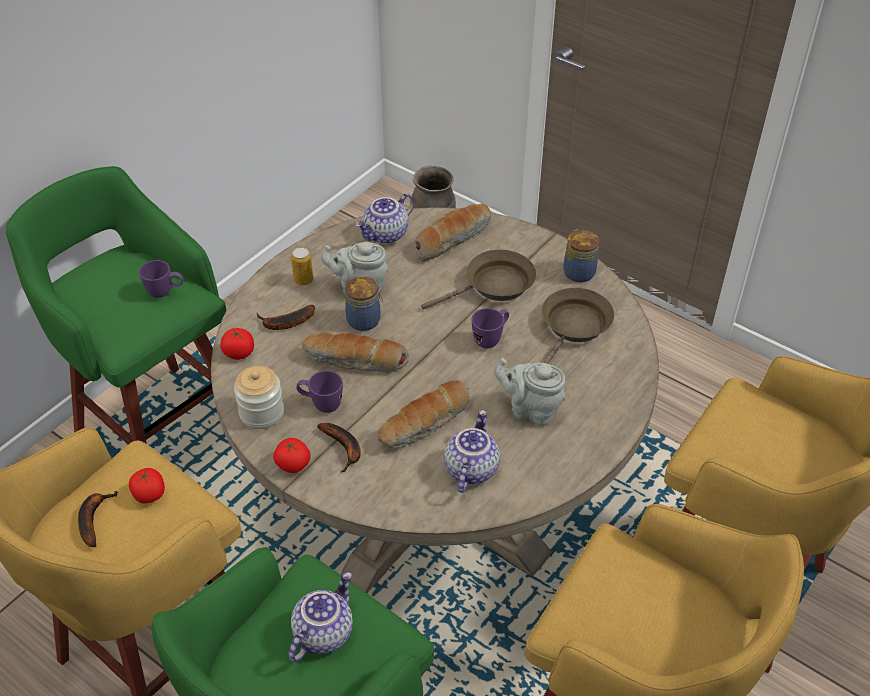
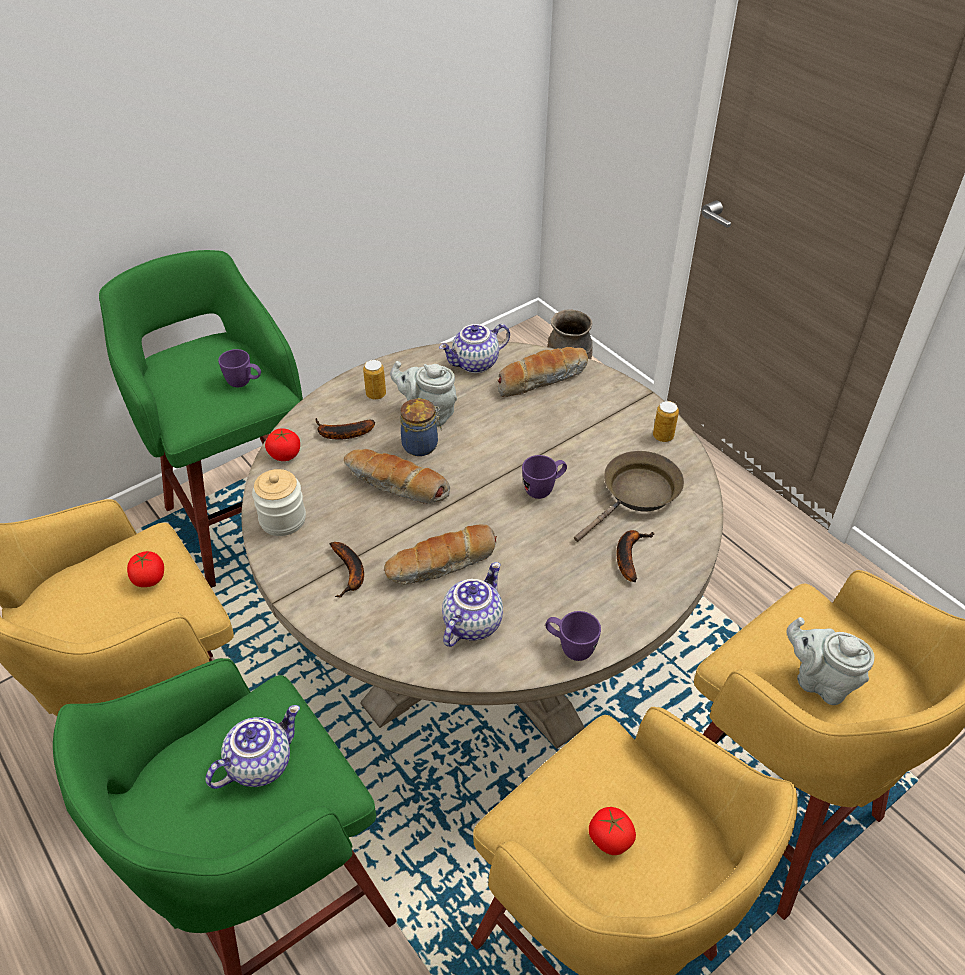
camera: 15 degrees right, 0 degrees up
banana [78,491,118,547] -> banana moved to [616,530,655,582]
tomato [273,438,311,473] -> tomato moved to [589,807,636,855]
purple mug [296,370,343,413] -> purple mug moved to [545,611,601,661]
brown frying pan [421,249,536,310] -> none
grey teapot [494,358,565,426] -> grey teapot moved to [786,617,874,705]
jar [563,229,599,283] -> can [653,401,679,442]

